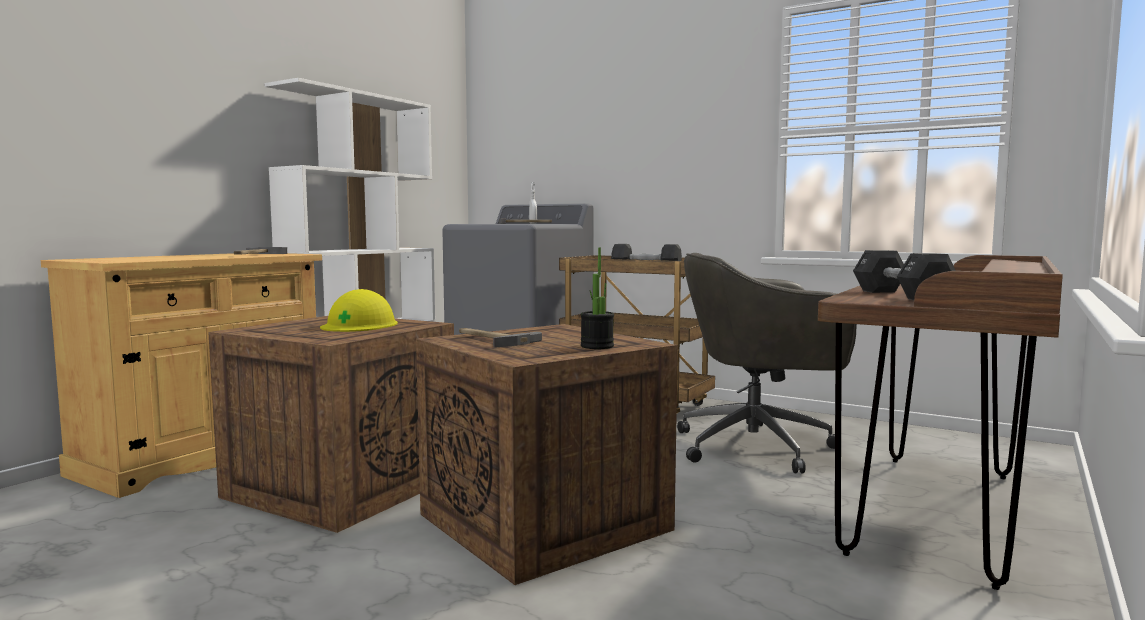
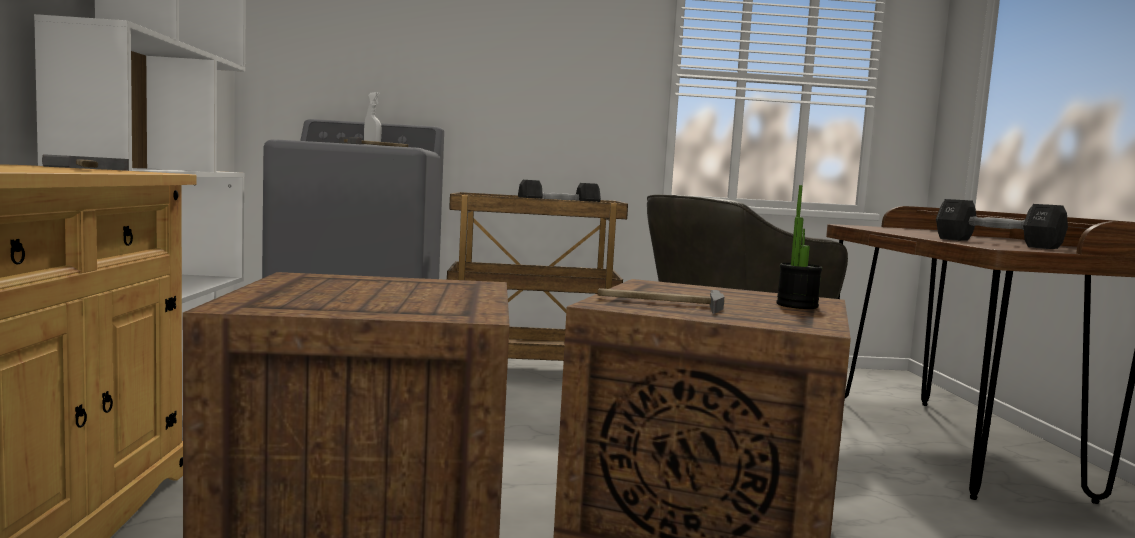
camera: 35 degrees left, 0 degrees up
yellow hard hat [320,289,398,332] -> none

